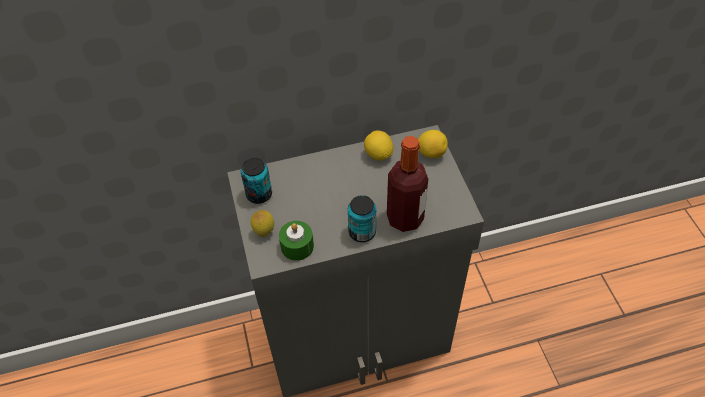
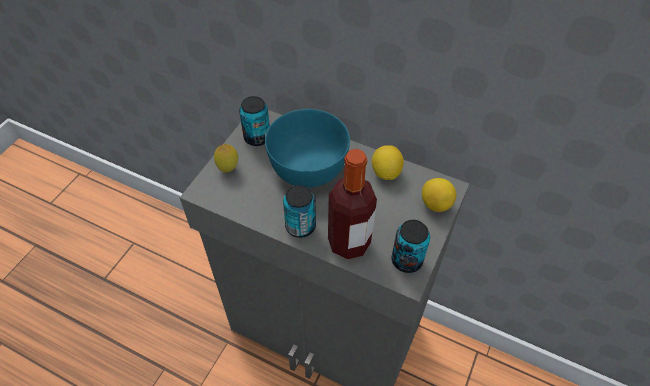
camera: 40 degrees right, 0 degrees up
green candle [279,221,314,261] -> none
none -> turquoise bowl [265,109,350,188]
none -> can [391,220,430,273]

